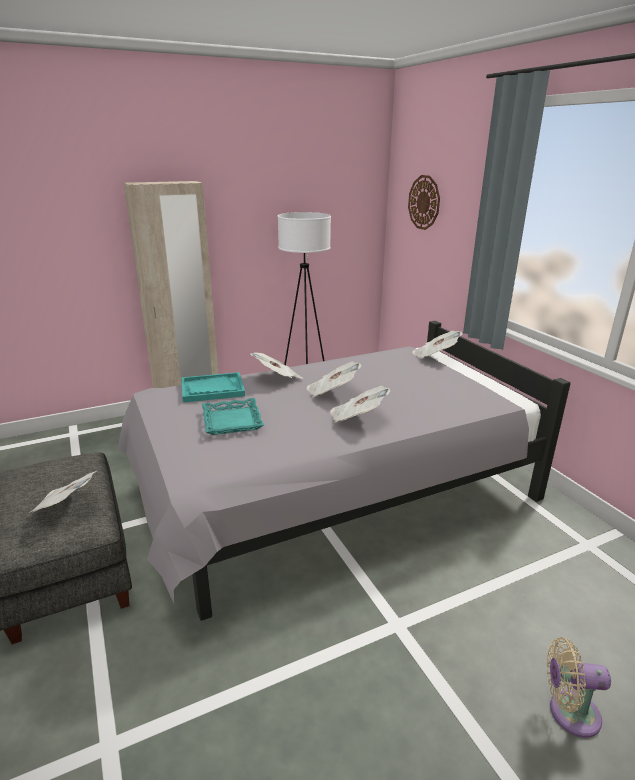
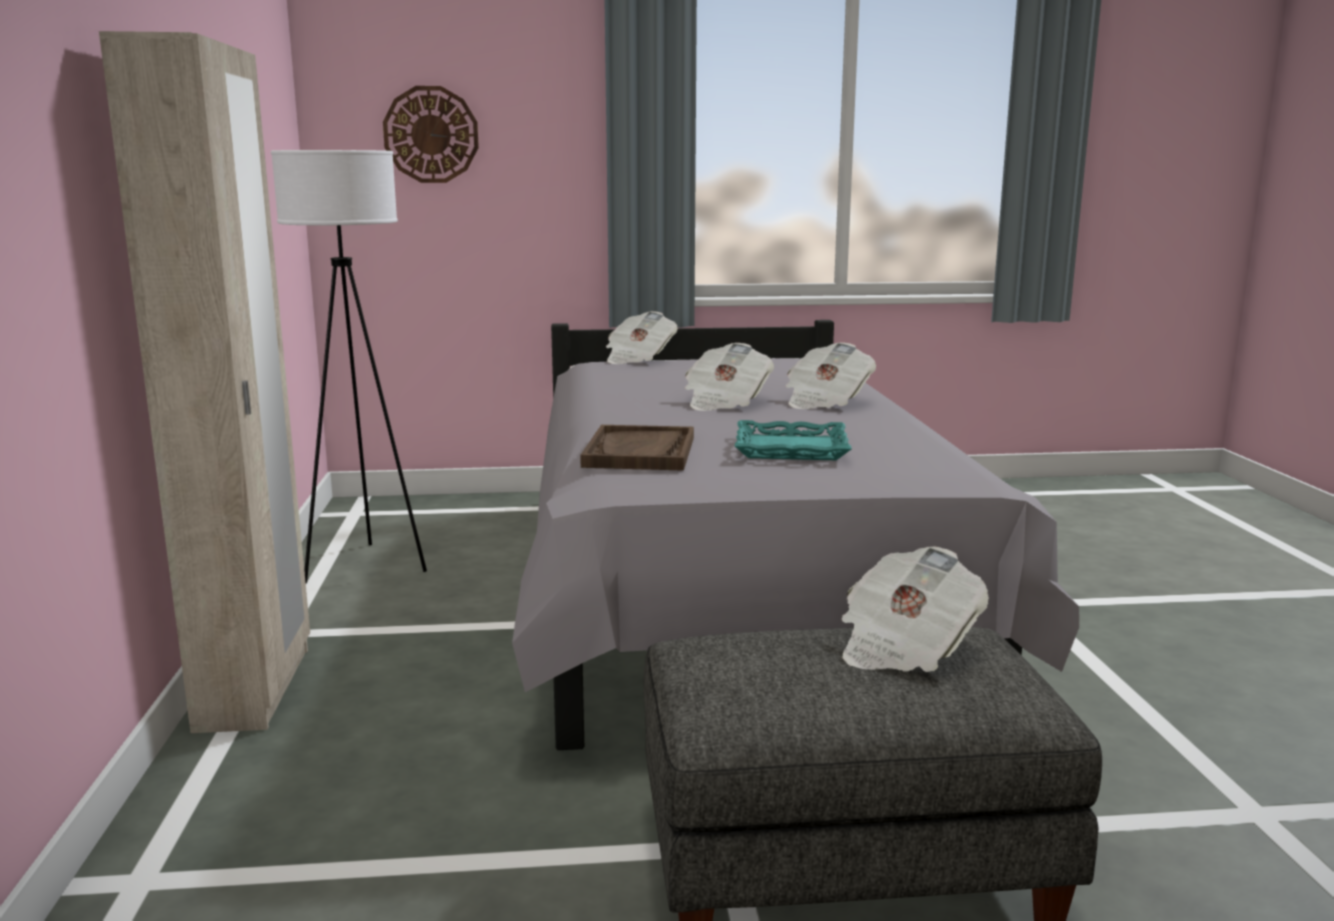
camera: 70 degrees left, 10 degrees down
turquoise tray [182,372,245,403] -> brown tray [580,425,694,471]
newspaper [250,352,304,379] -> none
beige fan [547,637,611,738] -> none

